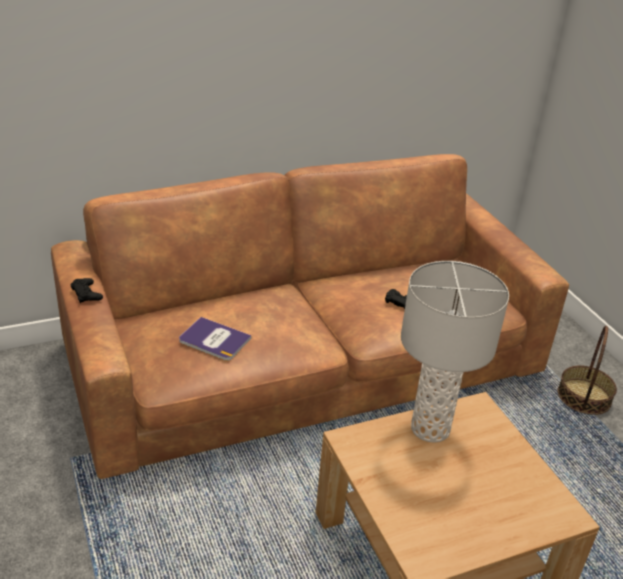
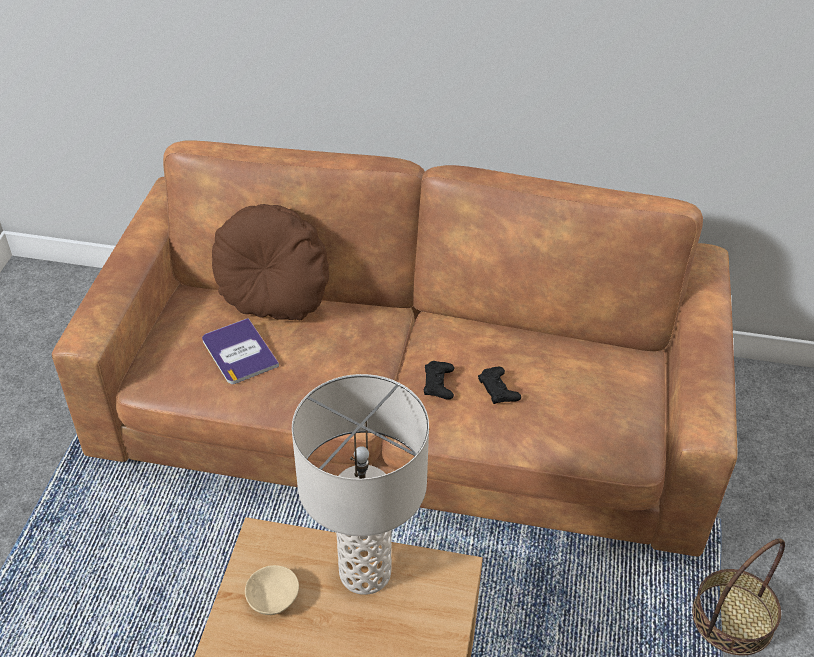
camera: 35 degrees right, 10 degrees up
black game controller [70,278,103,303] -> black game controller moved to [424,361,454,400]
none -> brown pillow [212,204,329,320]
none -> beige bowl [245,565,299,615]

